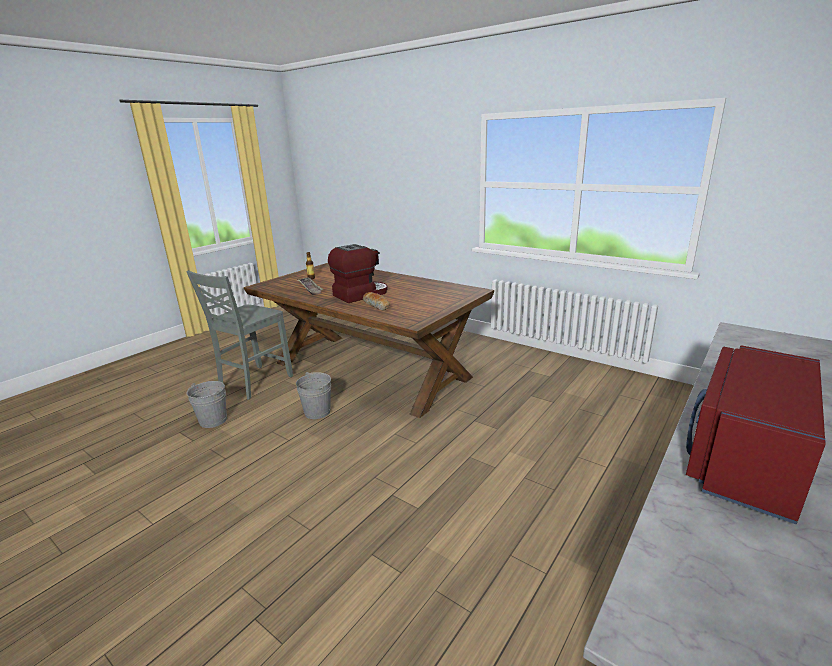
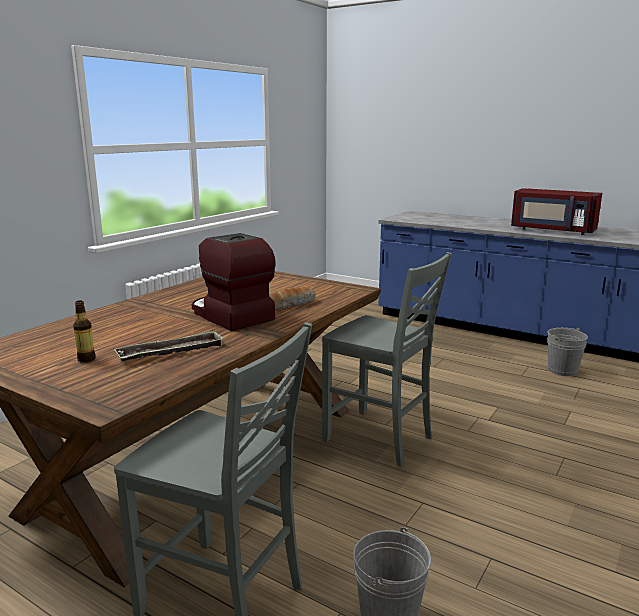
camera: 95 degrees left, 5 degrees down
grey bucket [296,372,331,419] -> grey bucket moved to [547,328,588,376]
none -> grey chair [322,252,452,467]

